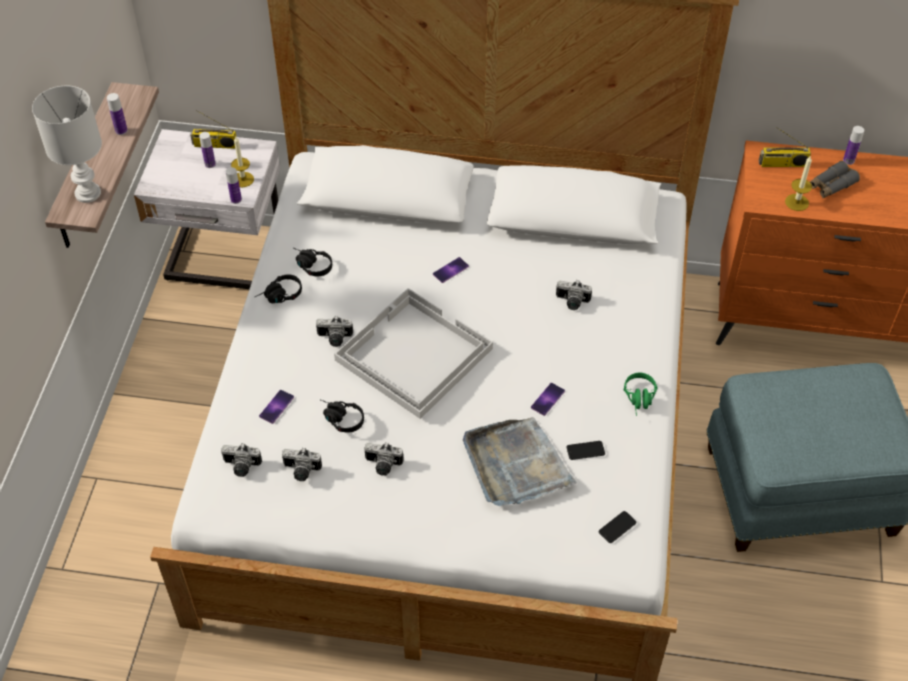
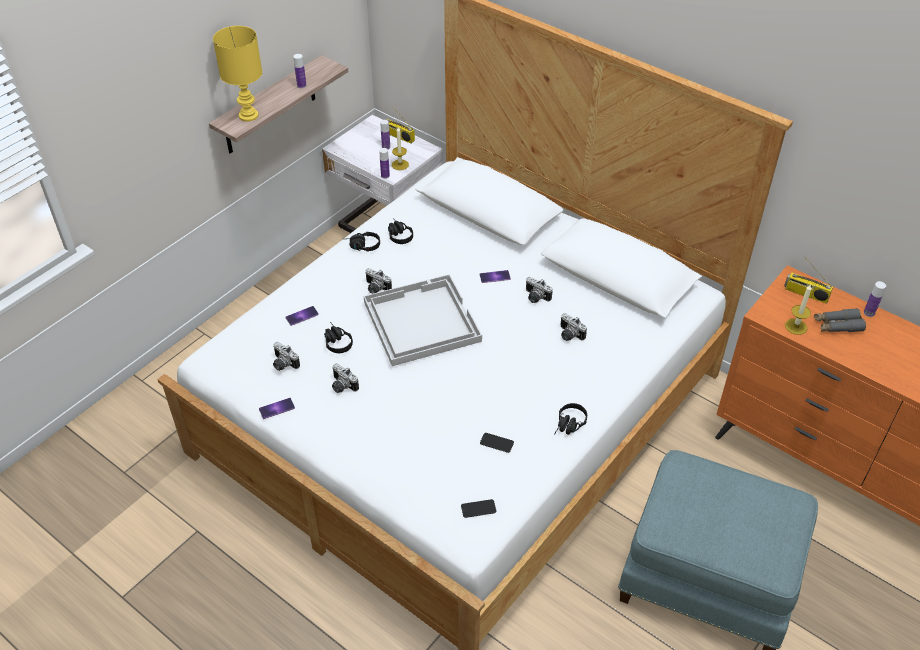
camera: 30 degrees right, 5 degrees down
white table lamp [32,86,102,203] -> yellow table lamp [213,26,262,122]
camera [221,443,262,477] -> camera moved to [526,277,553,303]
grey tray [463,417,577,506] -> none
phone [531,383,565,416] -> phone moved to [259,398,295,419]
green headphones [624,372,657,416] -> black headphones [554,403,587,435]

